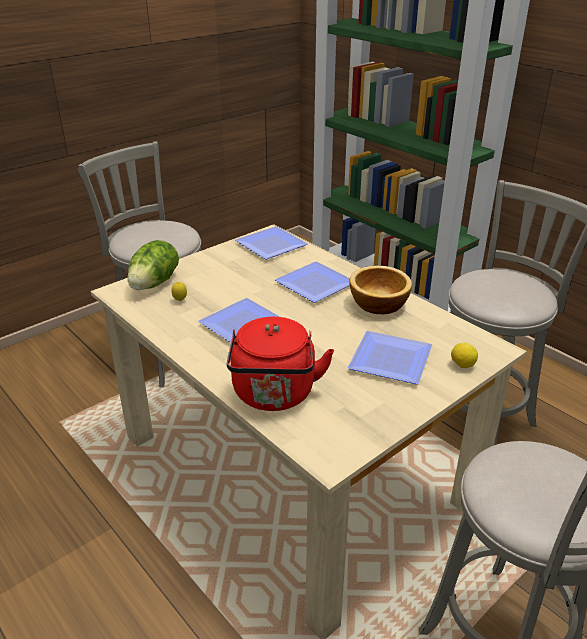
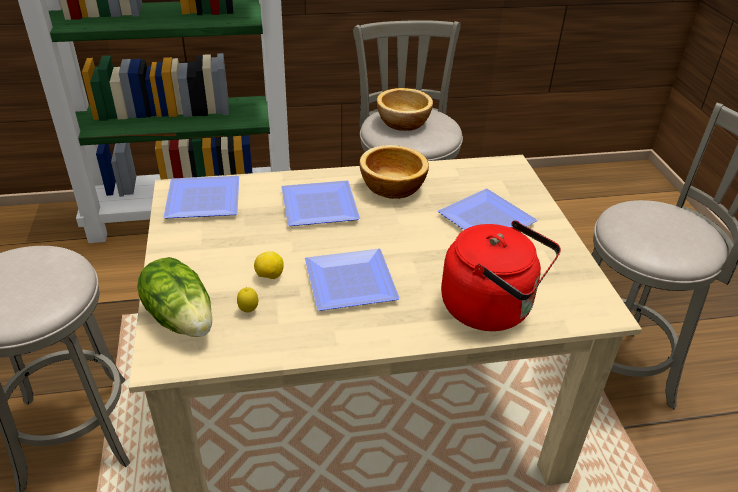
camera: 60 degrees left, 5 degrees up
lemon [451,343,478,368] -> lemon moved to [254,251,284,279]
none -> bowl [377,88,433,131]

